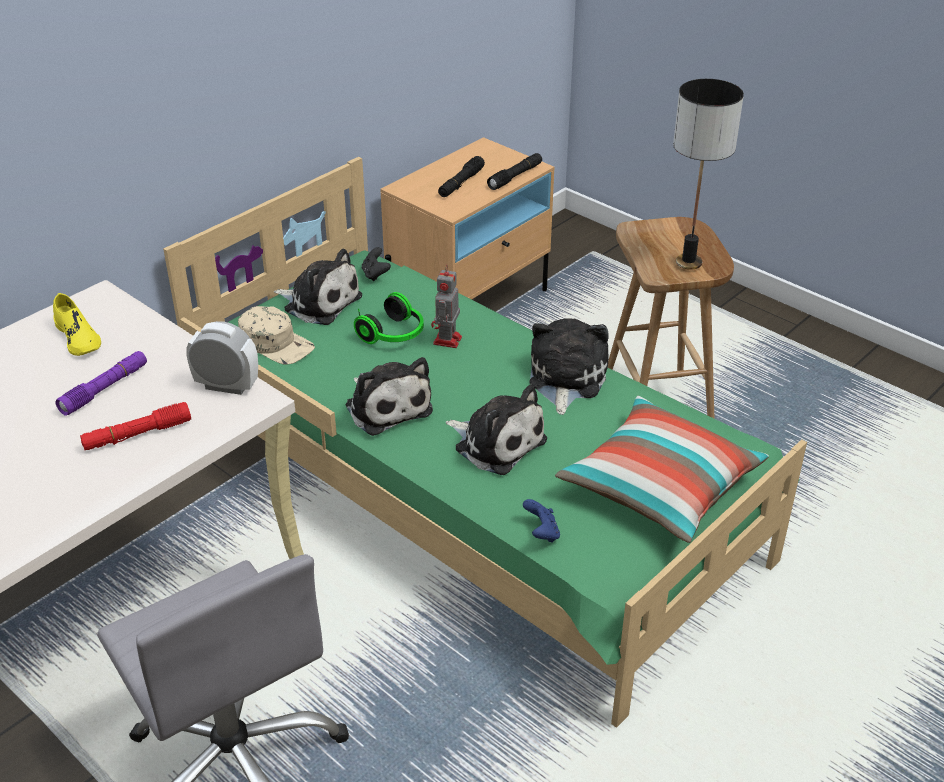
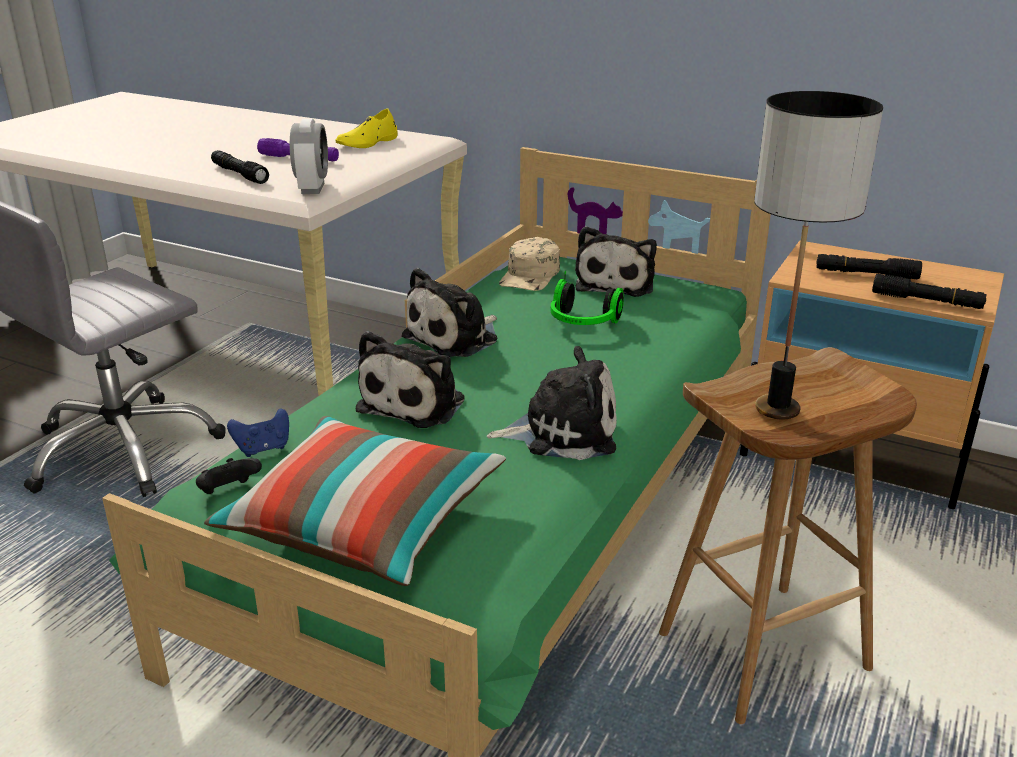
camera: 75 degrees right, 10 degrees down
red flashlight [80,402,191,450] -> black flashlight [211,150,269,184]
black game controller [362,247,391,282] -> black game controller moved to [196,458,262,494]
toy robot [431,265,462,348] -> none

